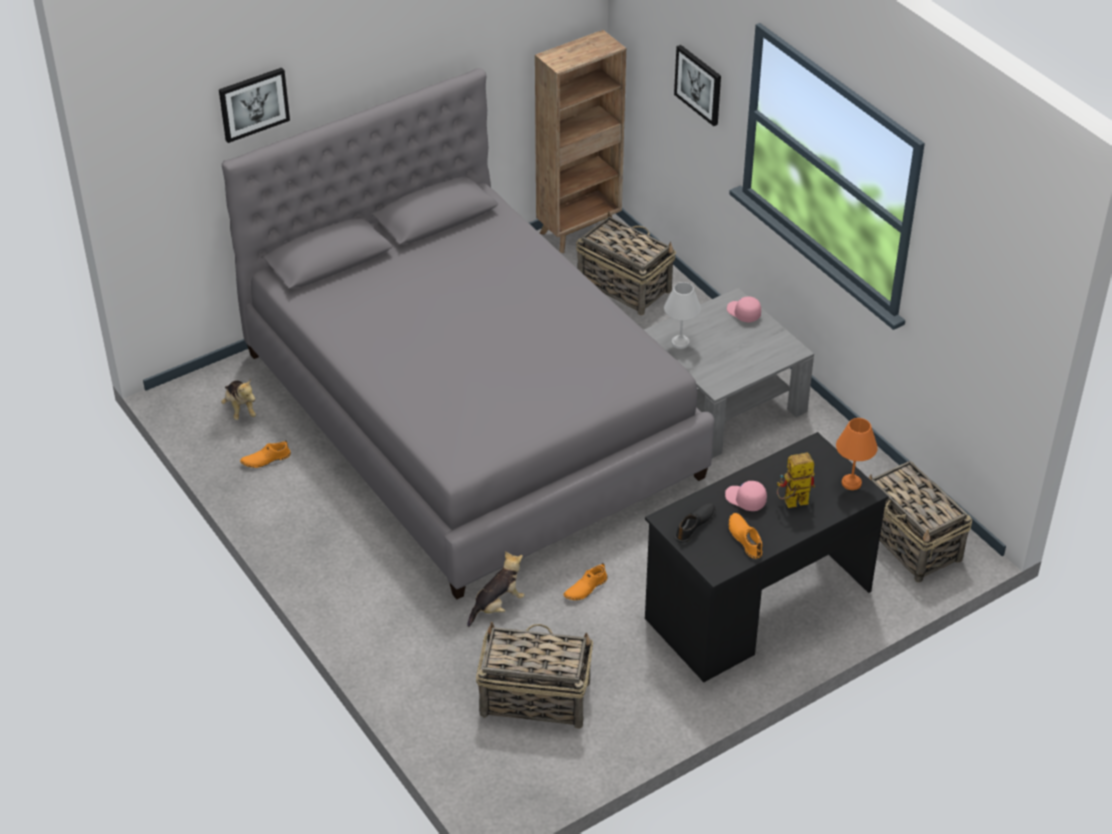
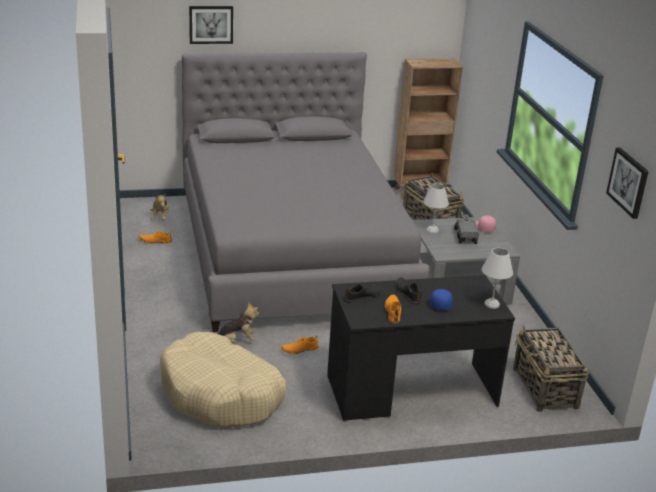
camera: 20 degrees right, 15 degrees down
basket [476,622,593,729] -> beige dog bed [160,332,287,427]
picture [674,45,721,126] -> picture moved to [606,148,649,219]
pink cap [725,481,767,511] -> black shoe [396,277,421,304]
toy robot [777,452,815,508] -> blue cap [430,289,453,310]
orange table lamp [836,418,878,490] -> white table lamp [482,248,513,309]
none -> toy truck [454,213,479,244]

